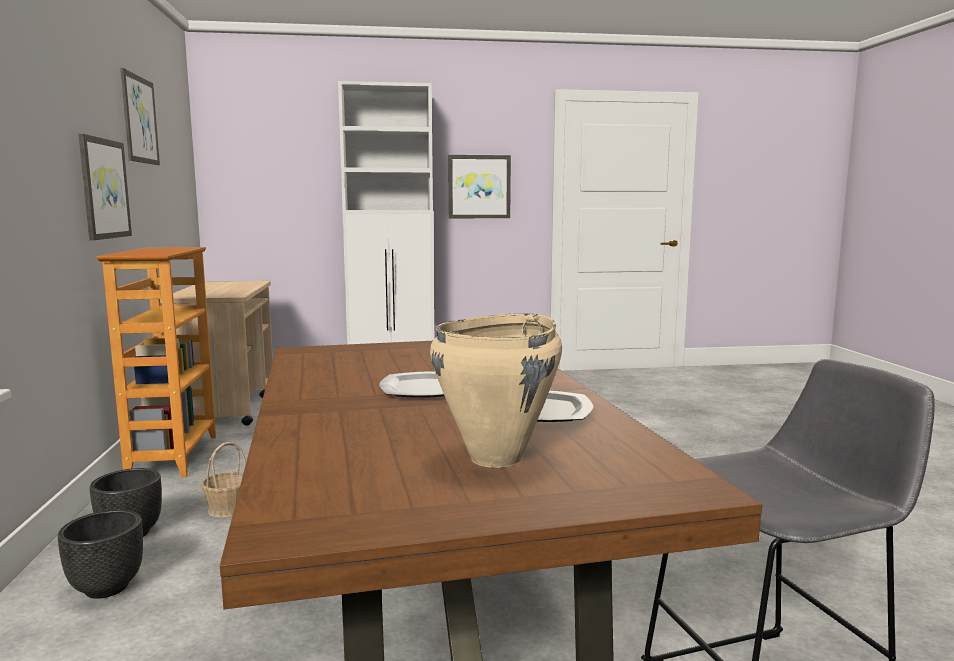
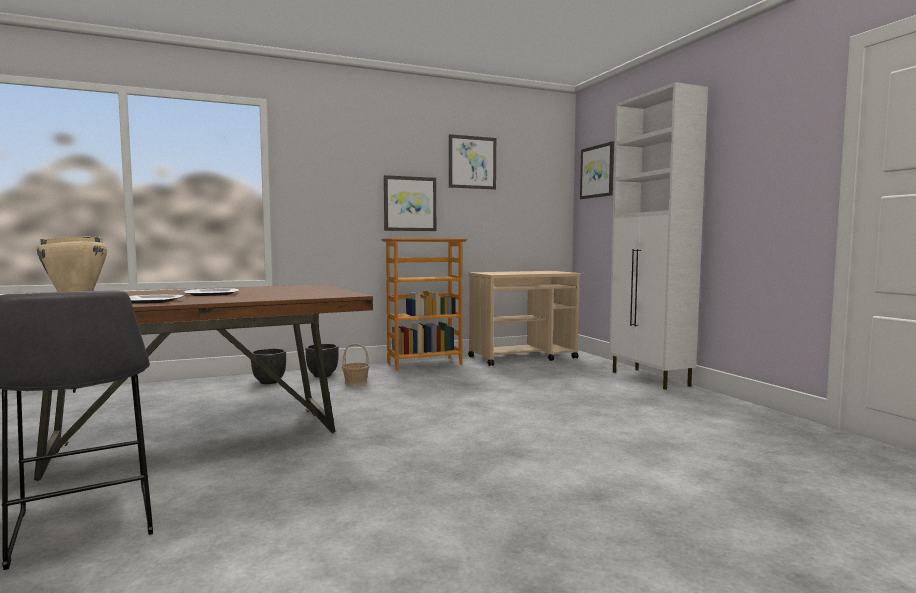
camera: 75 degrees right, 5 degrees down
picture [448,155,511,218] -> picture moved to [580,141,614,199]

